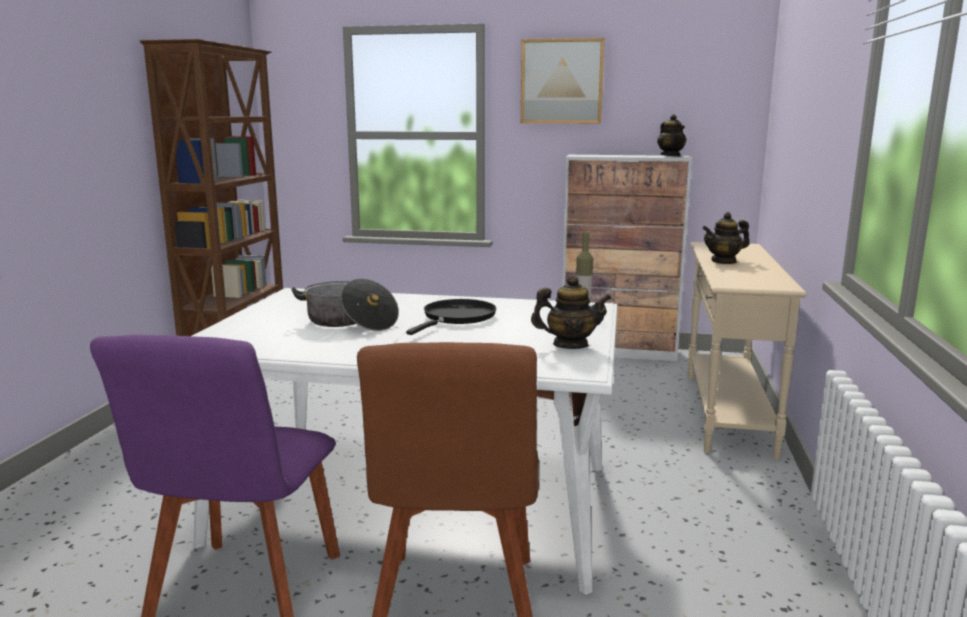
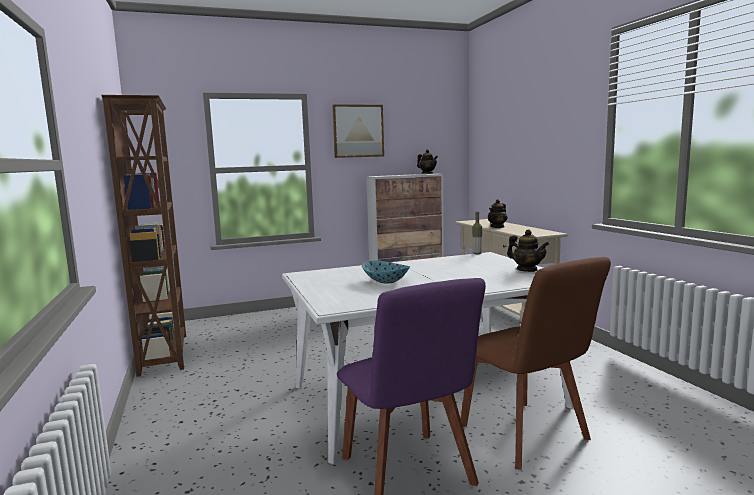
camera: 30 degrees left, 5 degrees down
cooking pot [291,279,399,331] -> bowl [362,260,410,283]
black frying pan [406,299,496,335] -> none
teapot [531,275,612,349] -> teapot turned 75 degrees clockwise [507,229,549,272]

